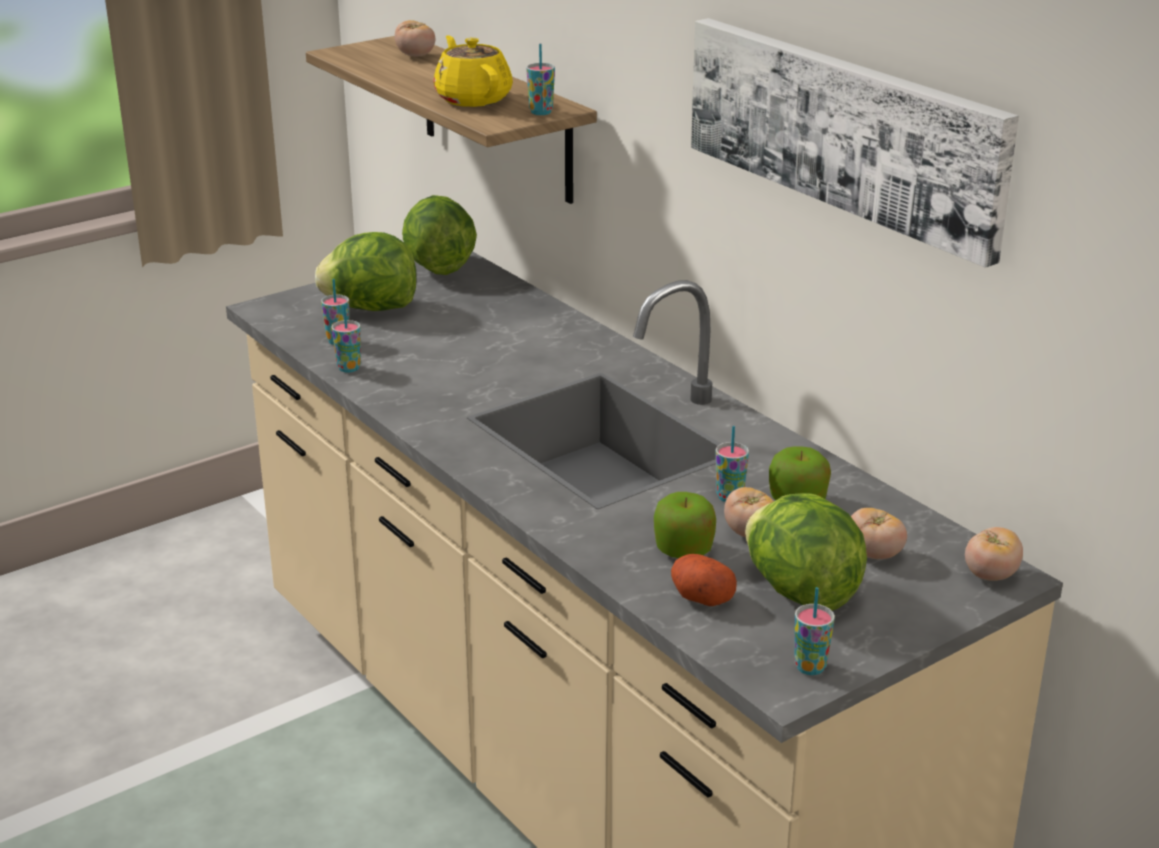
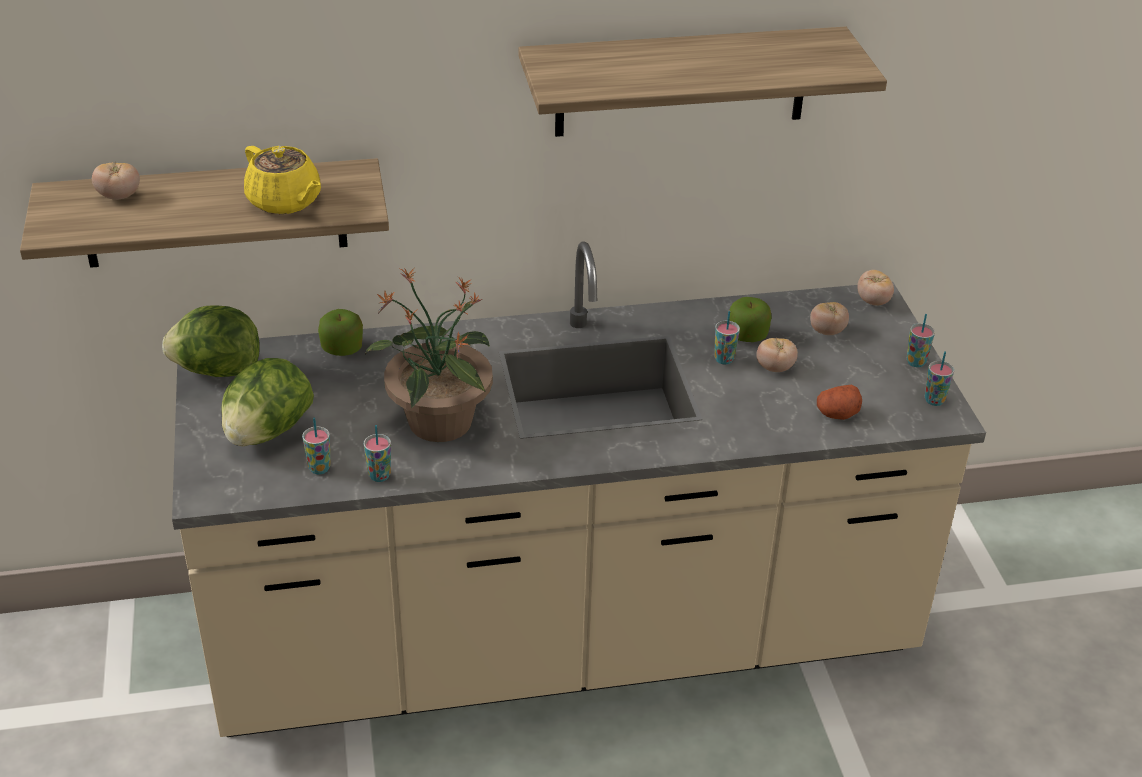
camera: 65 degrees left, 10 degrees up
yellow teapot [433,35,513,107] -> yellow teapot turned 135 degrees counterclockwise [244,146,321,214]
cup [526,44,555,115] -> cup moved to [907,314,935,367]
apple [654,492,716,558] -> apple moved to [318,309,363,356]
picture [691,18,1019,268] -> shelf [519,27,887,137]
lettuce [745,493,867,611] -> none
none -> potted plant [365,268,493,442]

